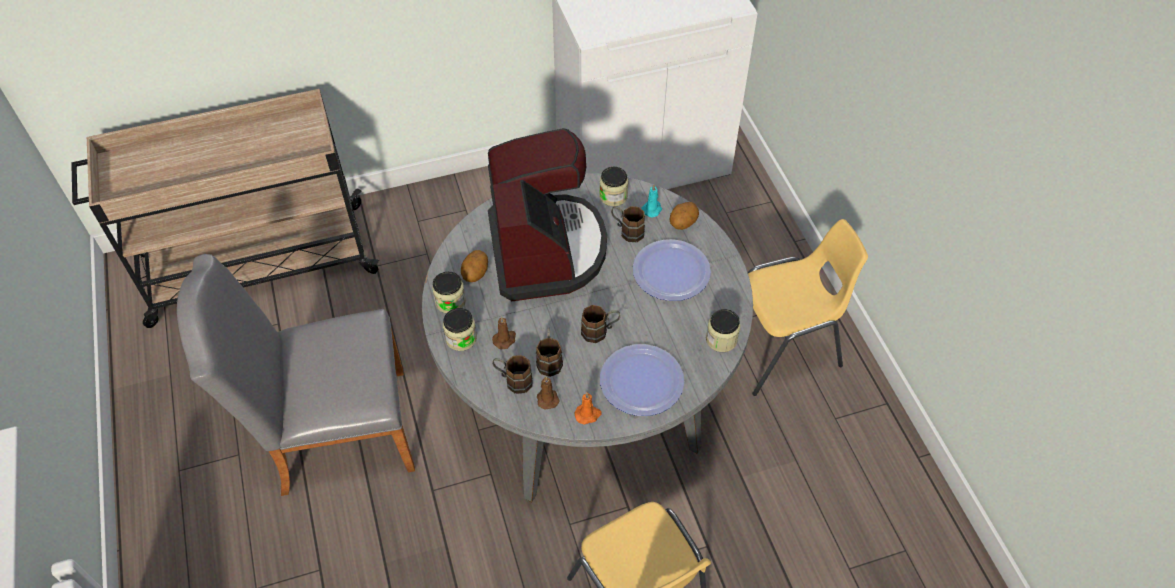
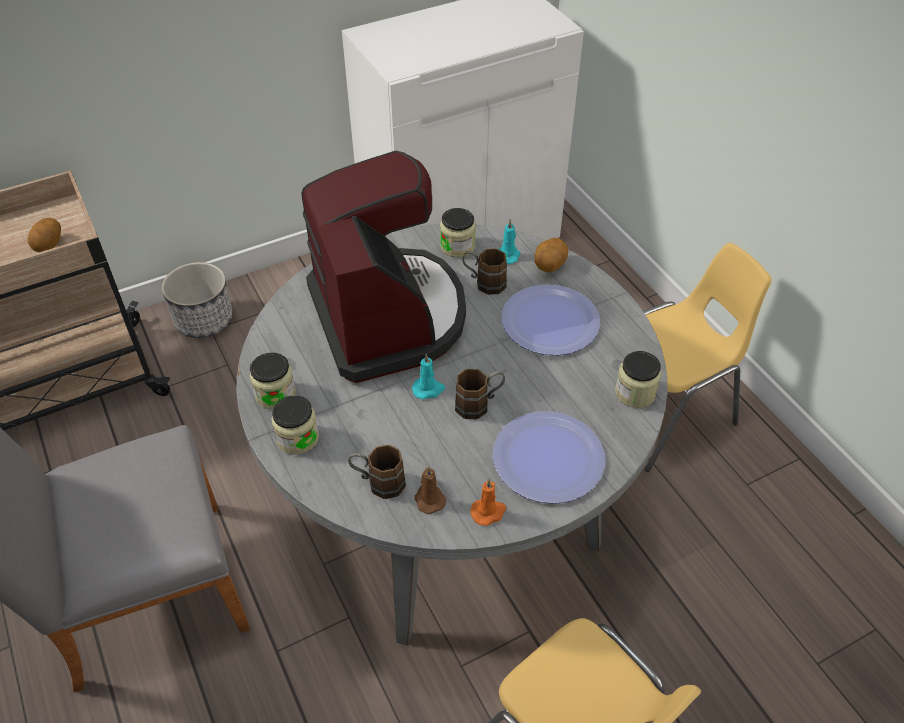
camera: 10 degrees left, 5 degrees down
potato [461,250,488,282] -> potato moved to [28,218,61,252]
brown candle [492,316,516,349] -> none
brown mug [536,328,563,377] -> none
none -> planter [161,262,233,338]
none -> turquoise candle [412,353,445,399]

